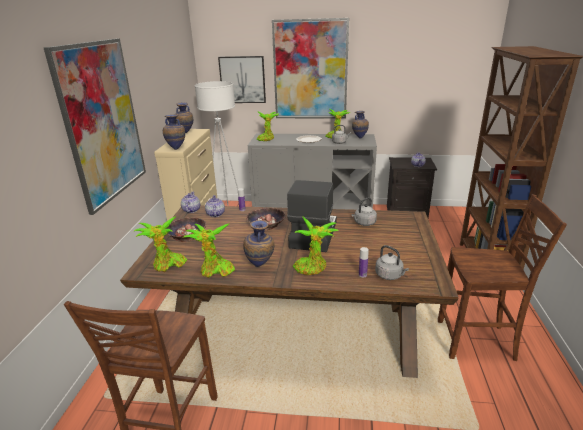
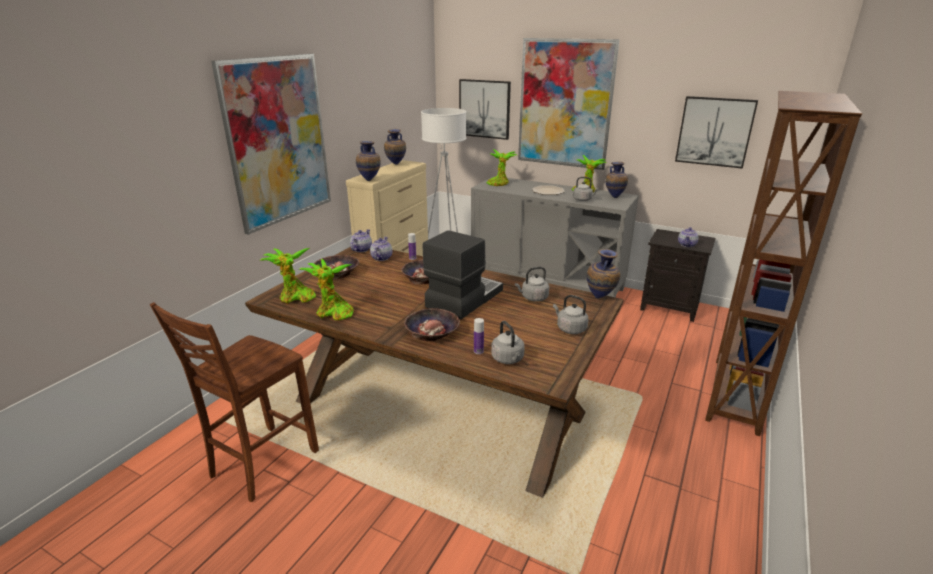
camera: 20 degrees right, 0 degrees up
vase [243,220,274,267] -> vase moved to [587,249,620,298]
potted plant [293,217,339,275] -> bowl [404,308,460,341]
brown chair [438,194,567,361] -> none
none -> grey kettle [553,295,588,334]
none -> picture [675,96,758,169]

